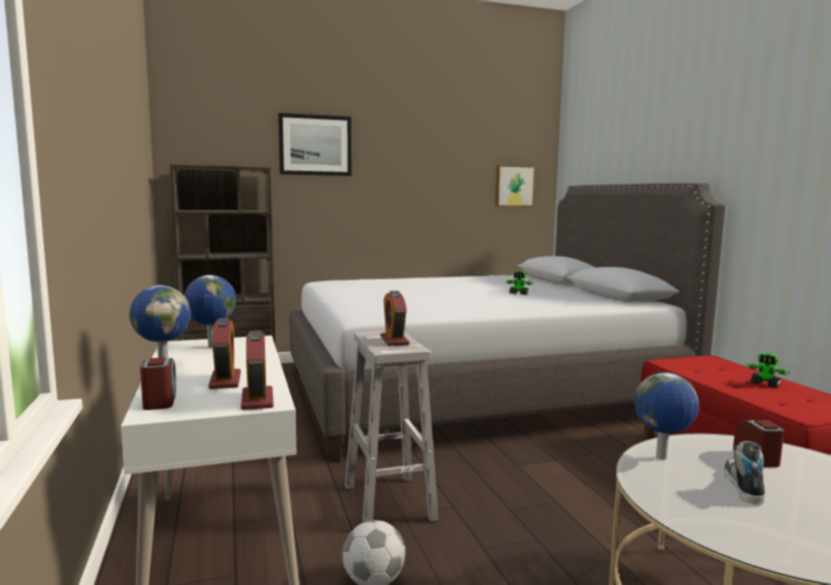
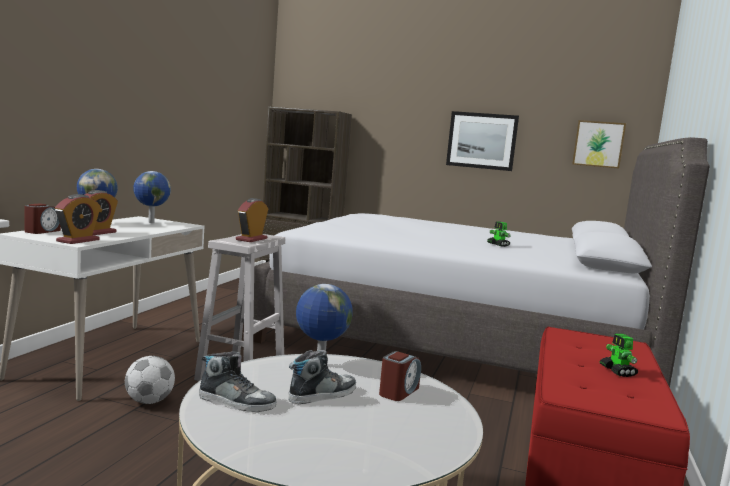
camera: 35 degrees right, 0 degrees up
picture [278,113,351,176] -> picture moved to [446,111,519,171]
none -> shoe [199,351,277,412]

